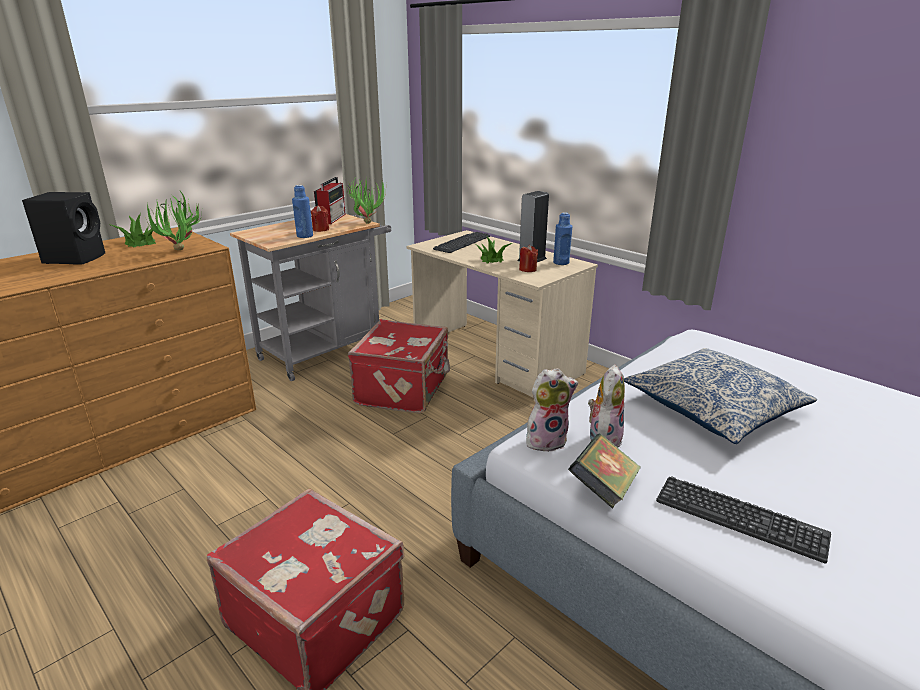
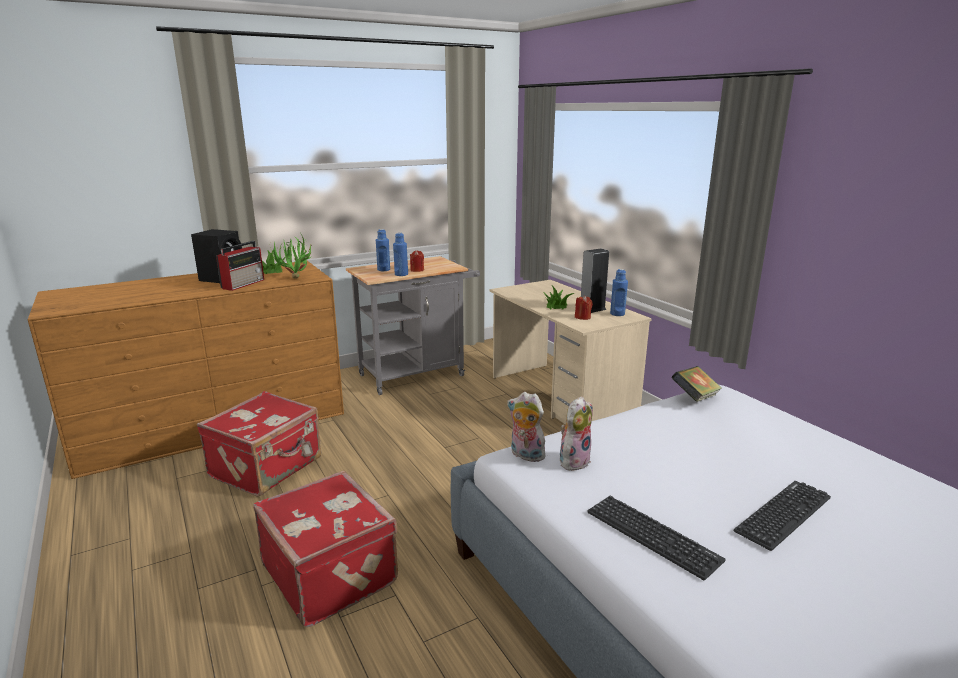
camera: 15 degrees right, 5 degrees down
radio [314,177,346,224] -> radio moved to [216,241,264,291]
potted plant [347,176,386,224] -> none
red suitcase [348,319,450,414] -> red suitcase moved to [197,391,321,497]
keyboard [433,232,490,253] -> keyboard moved to [734,481,831,551]
plush toy [526,368,578,452] -> plush toy turned 150 degrees counterclockwise [507,392,545,462]
book [568,433,641,509] -> book moved to [671,366,722,402]
pillow [624,348,817,444] -> none
none -> blue bottle [376,229,390,271]

